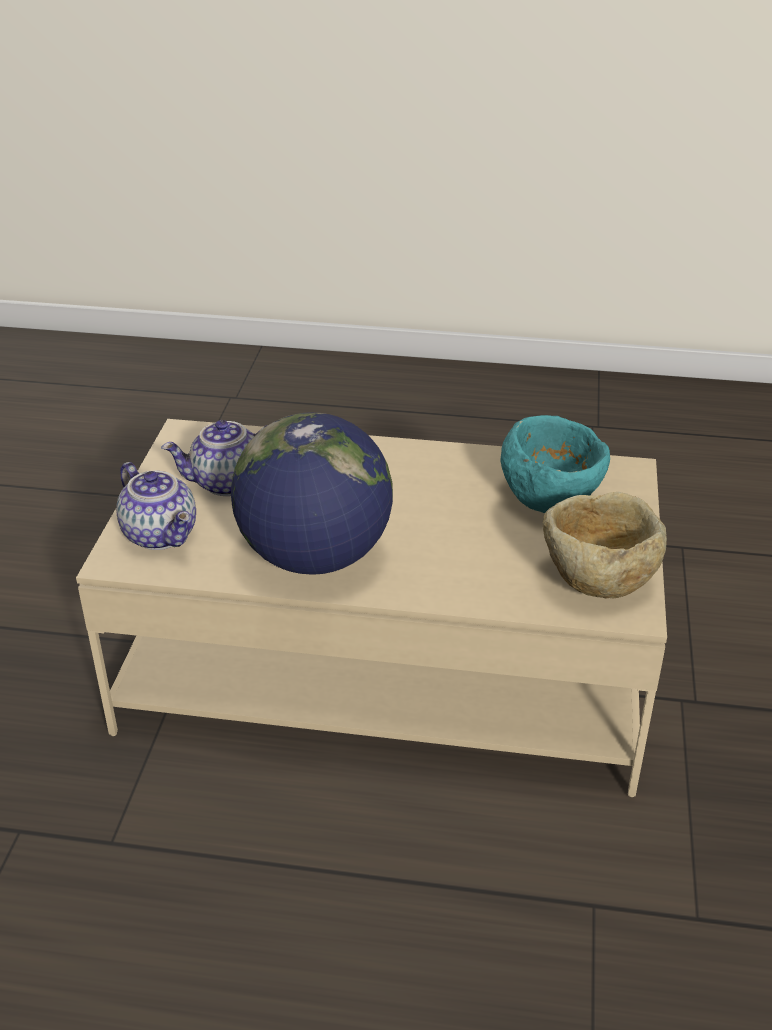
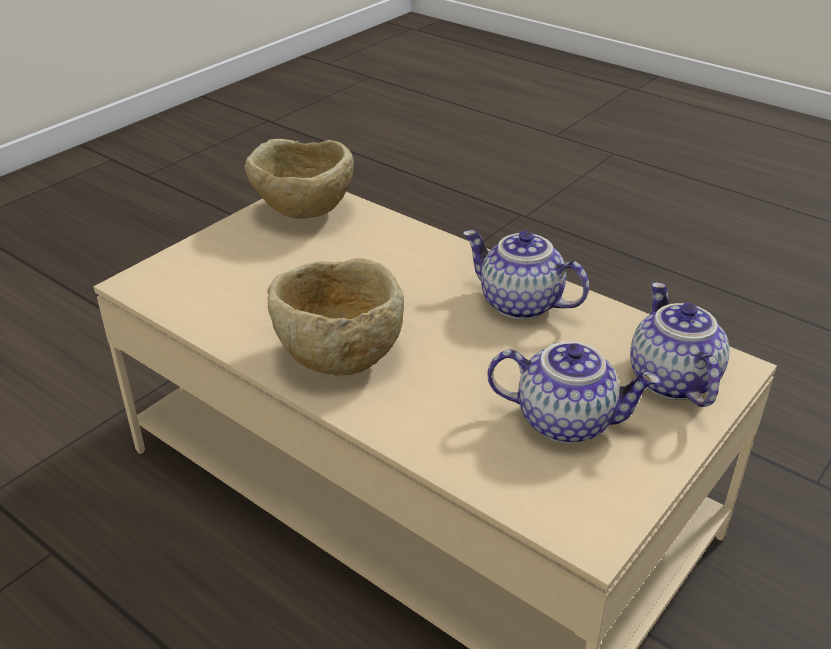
camera: 150 degrees left, 0 degrees up
globe [231,412,393,575] -> teapot [463,230,589,320]
turquoise bowl [500,415,610,513] -> none
none -> beige bowl [267,258,404,376]

